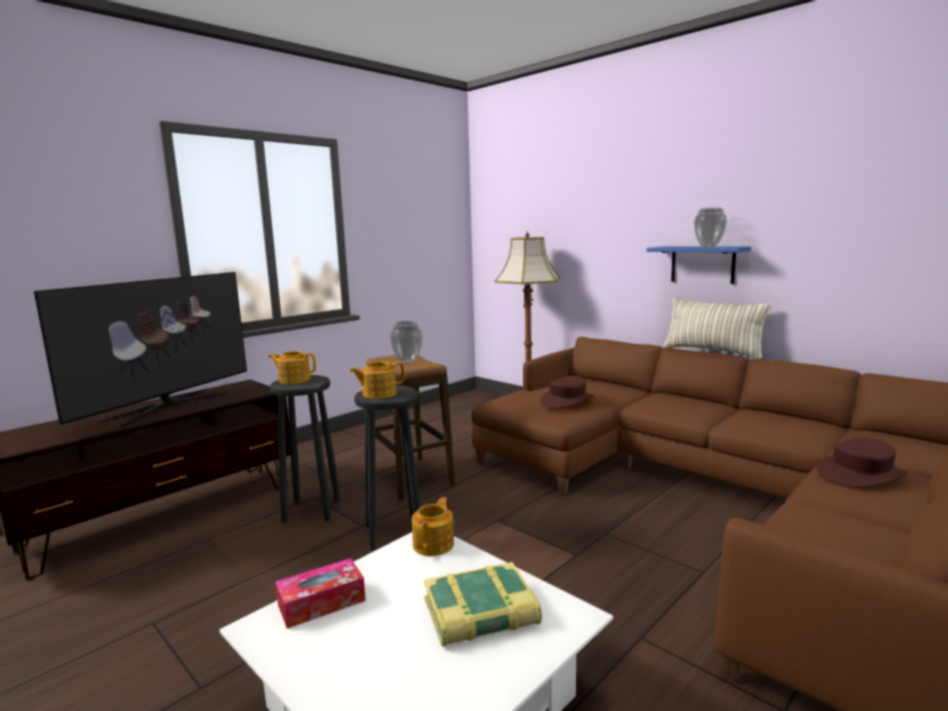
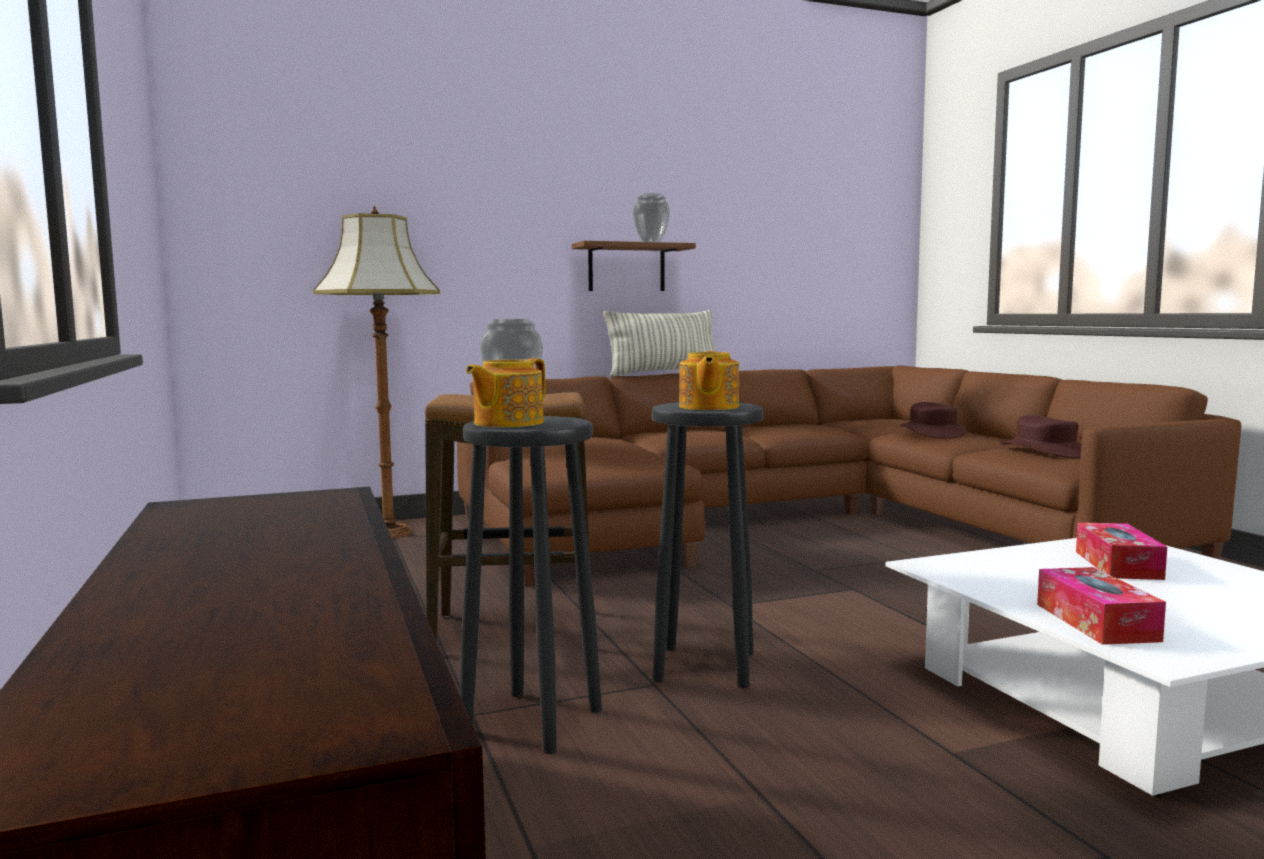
camera: 65 degrees left, 5 degrees down
television [34,272,247,427] -> none
teapot [412,497,454,556] -> none
book [423,562,542,647] -> tissue box [1076,522,1167,580]
brown hat [540,376,594,408] -> brown hat moved to [1000,415,1082,458]
blue shelf [647,247,751,284] -> brown shelf [572,241,696,291]

